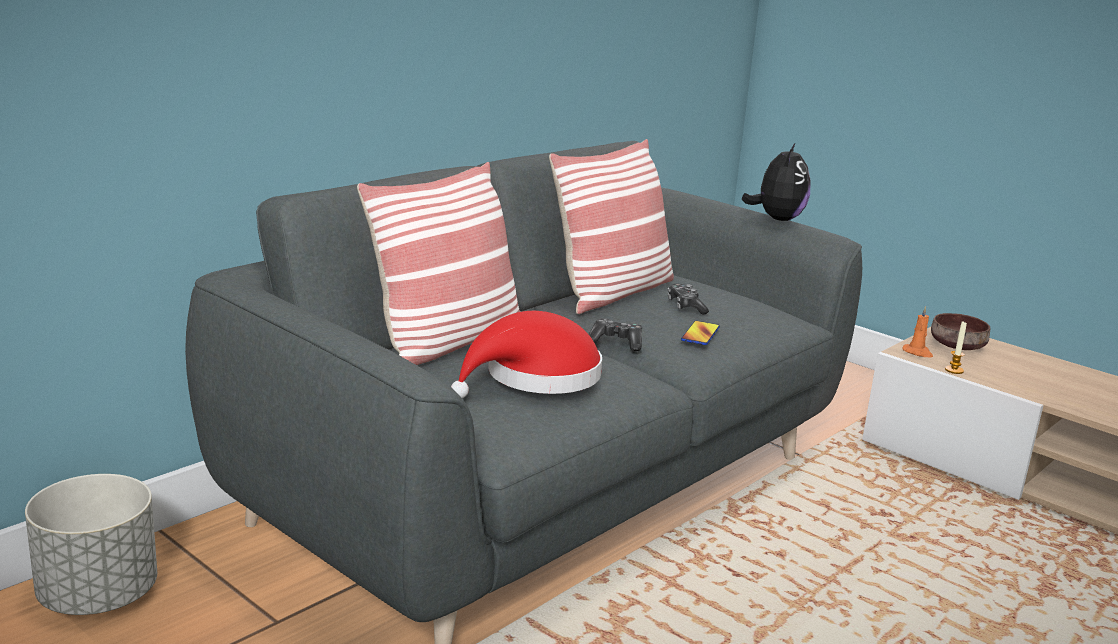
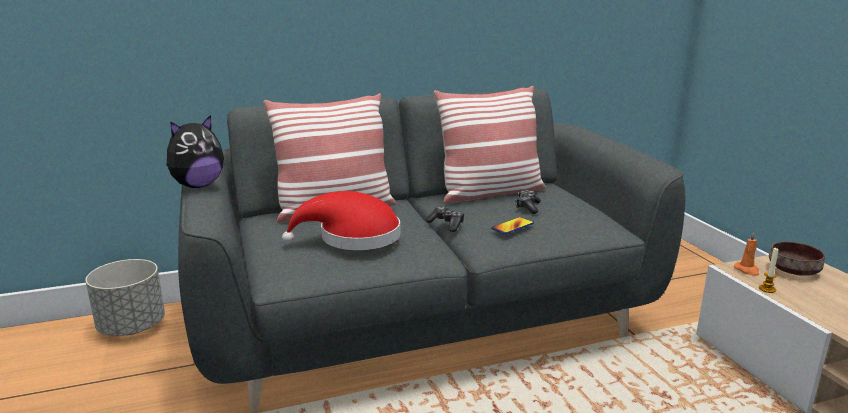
camera: 30 degrees right, 0 degrees up
plush toy [742,142,810,221] -> plush toy moved to [166,115,224,188]

